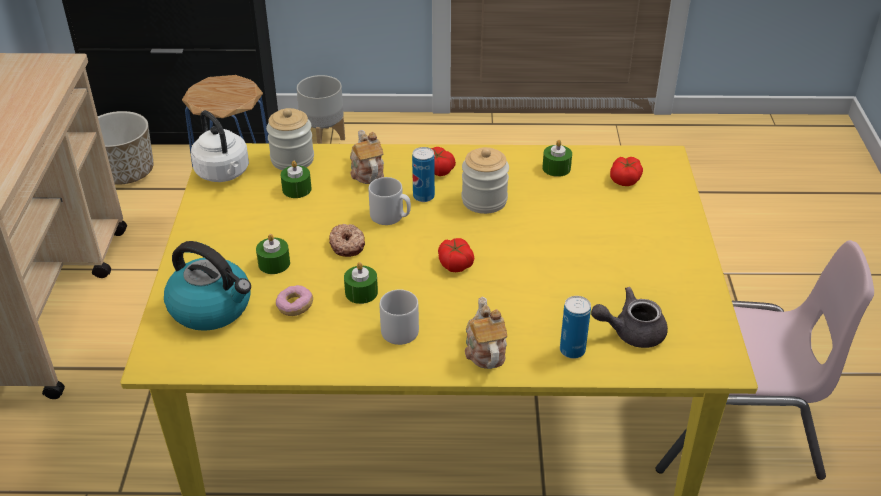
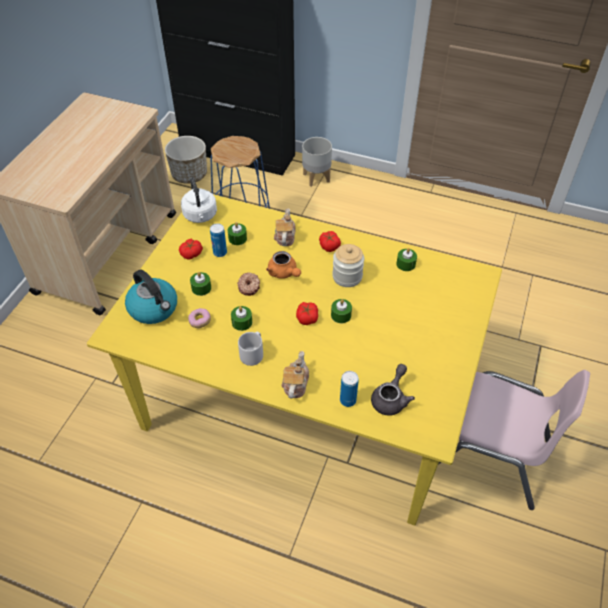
camera: 20 degrees right, 10 degrees up
jar [266,108,314,171] -> none
grey mug [369,177,411,225] -> orange teapot [266,251,301,279]
can [412,147,435,202] -> can moved to [210,223,227,257]
grey teapot [591,287,668,348] -> grey teapot turned 105 degrees clockwise [371,364,415,416]
tomato [610,157,643,186] -> tomato moved to [179,239,203,259]
none -> green candle [331,299,352,323]

